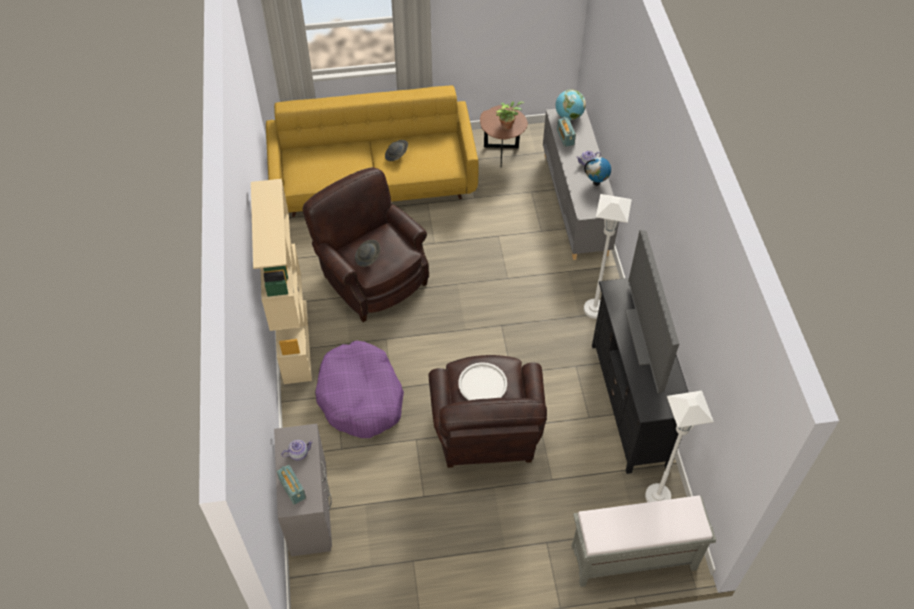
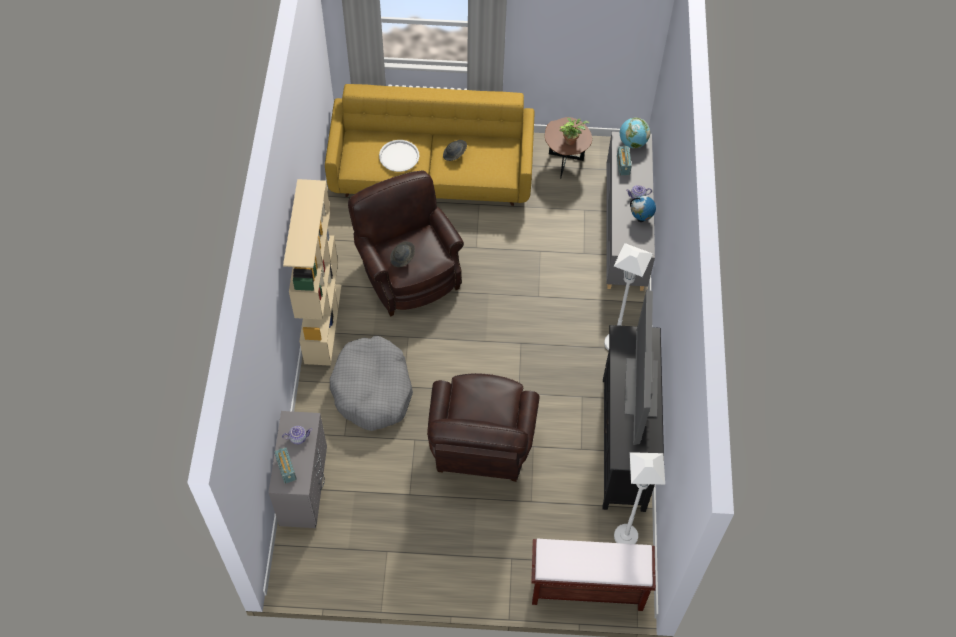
camera: 10 degrees right, 5 degrees up
purple dog bed [315,340,404,438] -> grey dog bed [330,336,413,431]
white tray [458,362,507,400] -> white tray moved to [379,140,419,172]
grey bench [571,496,716,587] -> brown bench [531,539,656,611]

